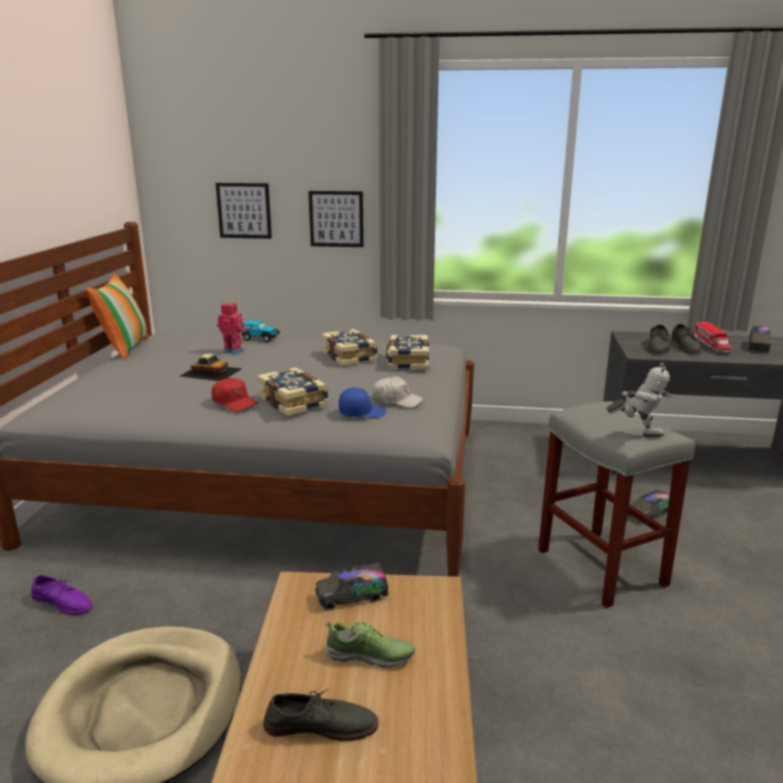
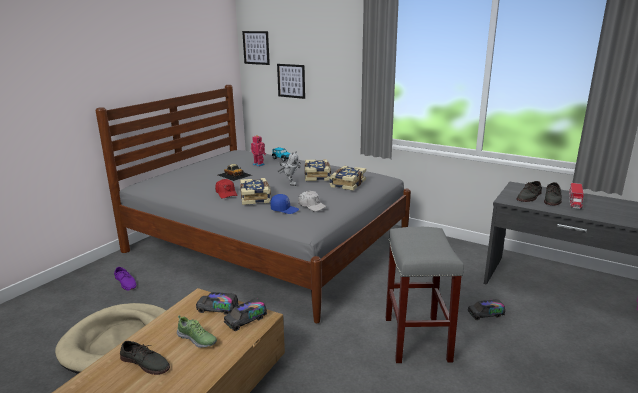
camera: 25 degrees right, 0 degrees up
pillow [86,272,149,360] -> none
picture [309,191,364,247] -> picture moved to [242,31,270,65]
toy robot [606,363,673,437] -> toy robot moved to [278,151,301,186]
toy truck [749,326,771,353] -> toy truck moved to [224,298,267,331]

